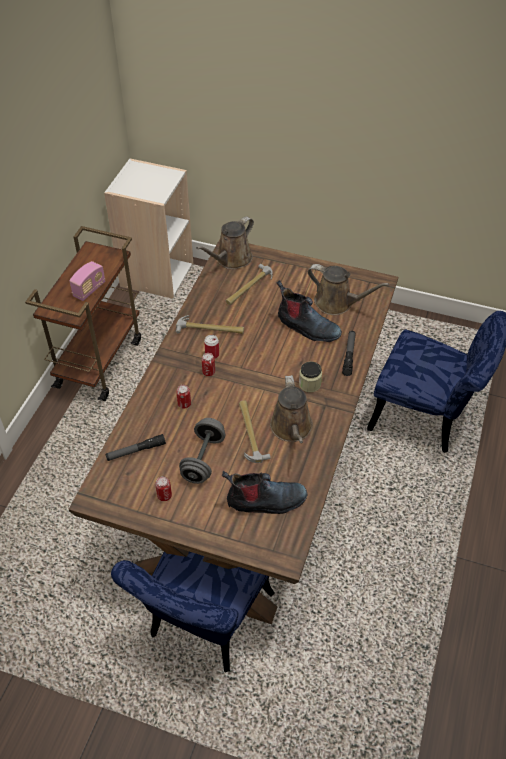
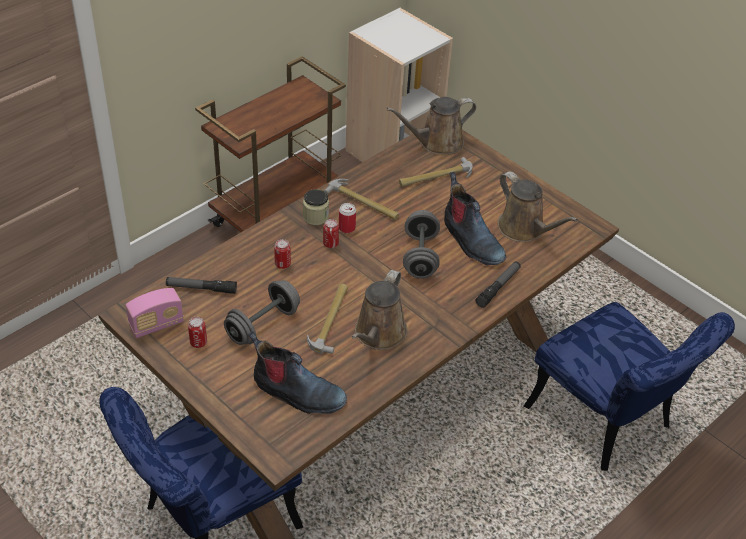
camera: 25 degrees right, 5 degrees down
radio [70,261,105,301] -> radio moved to [126,288,184,338]
jar [299,362,322,392] -> jar moved to [303,189,329,225]
none -> grey dumbbell [403,210,440,279]

